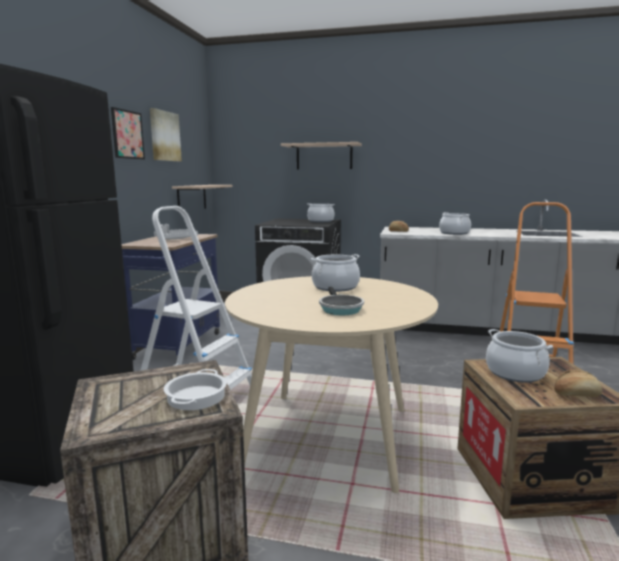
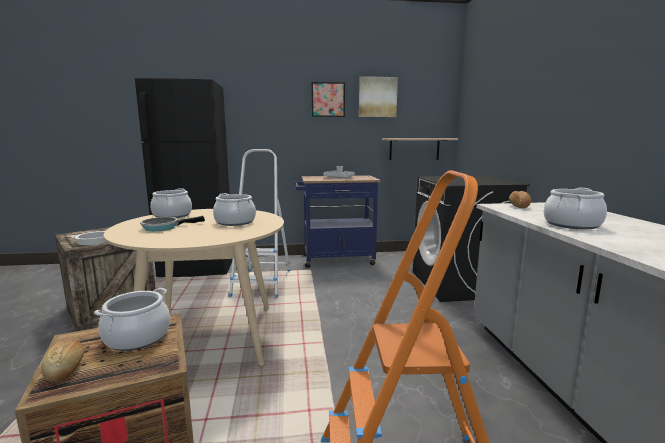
camera: 70 degrees right, 0 degrees up
shelf [281,142,362,169] -> none
cooking pot [307,203,335,222] -> cooking pot moved to [150,188,192,218]

